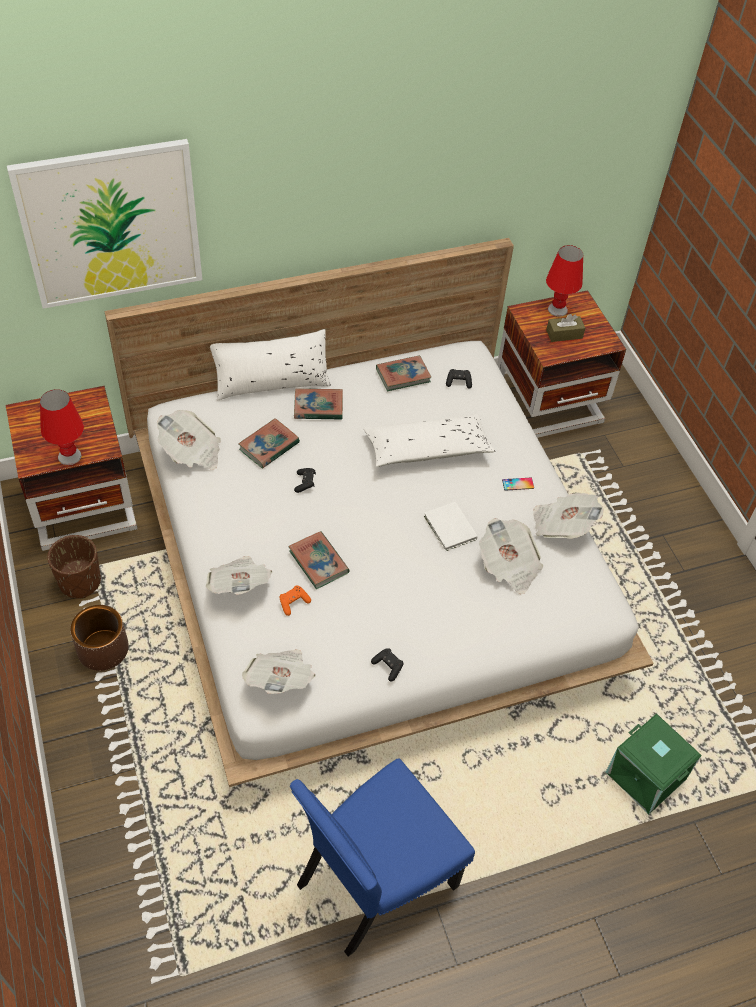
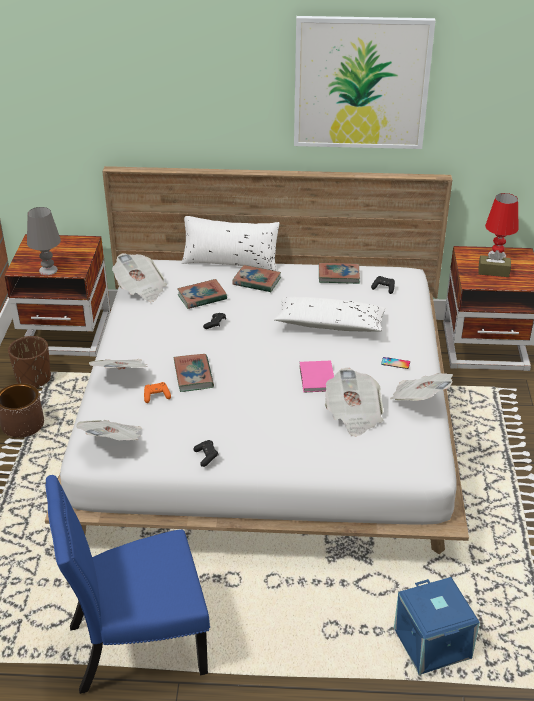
camera: 25 degrees right, 15 degrees down
picture [7,139,202,309] -> picture moved to [294,16,436,149]
red table lamp [40,389,84,465] -> grey table lamp [27,207,61,275]
white book [424,502,478,551] -> pink book [299,360,334,392]
green storage box [606,714,702,814] -> blue storage box [394,577,480,675]

